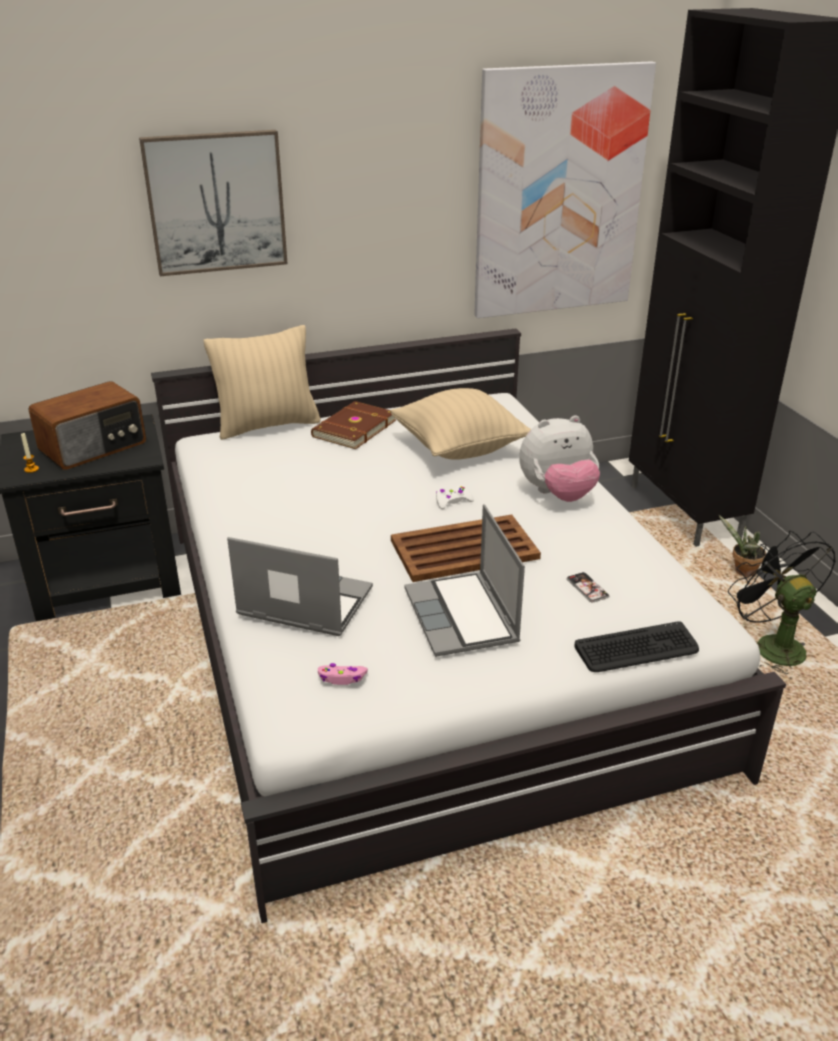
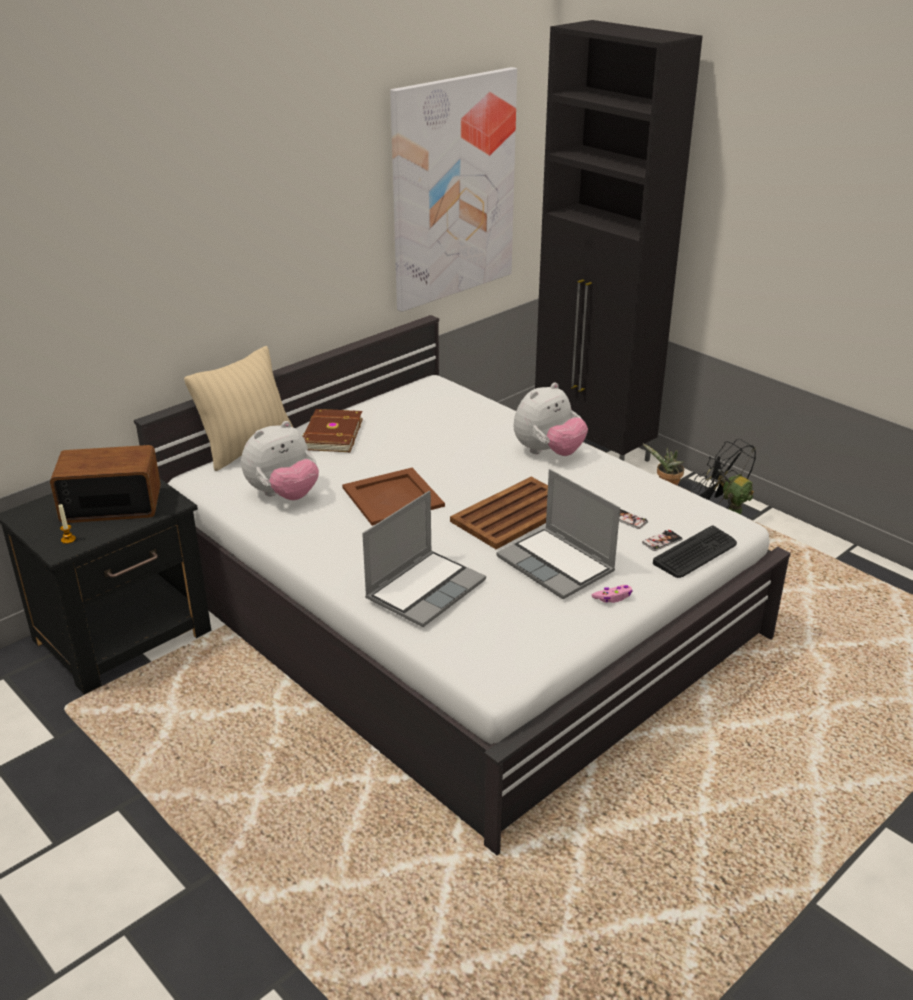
camera: 25 degrees left, 0 degrees up
radio [29,381,146,470] -> radio turned 120 degrees counterclockwise [50,445,161,523]
picture [139,130,288,276] -> none
laptop [227,537,373,636] -> laptop turned 135 degrees clockwise [362,491,486,627]
pink game controller [318,663,368,685] -> pink game controller moved to [592,585,633,603]
beige pillow [390,388,531,460] -> none
white game controller [436,485,474,509] -> none
none -> plush toy [241,421,319,500]
none -> brown tray [342,468,445,526]
none -> phone [642,529,683,551]

